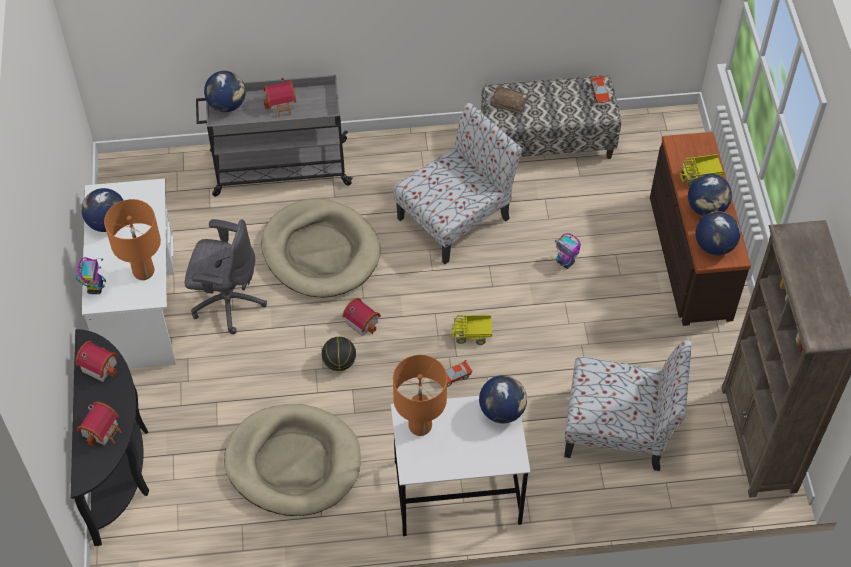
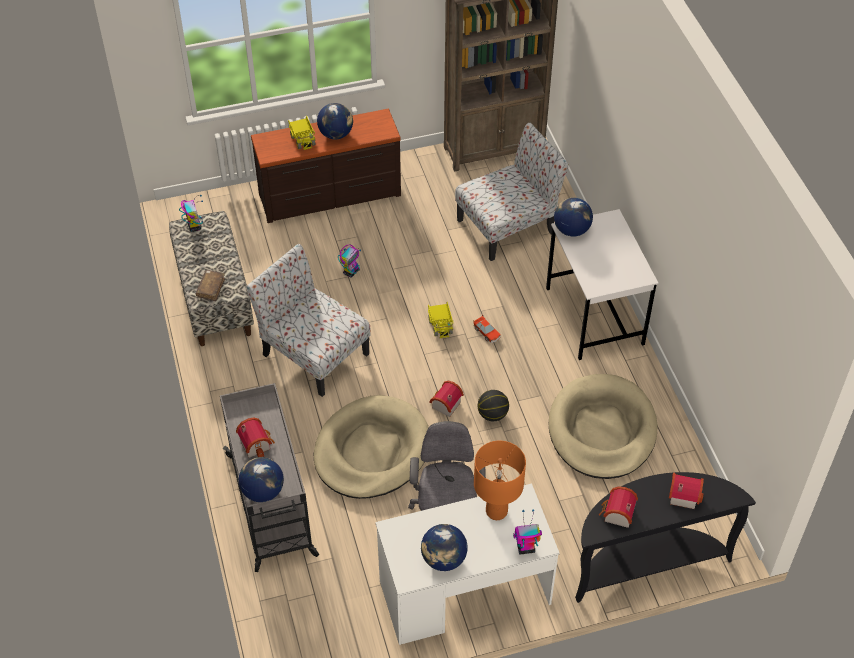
camera: 100 degrees left, 5 degrees down
orange table lamp [393,355,447,436] -> none
chair [564,339,692,471] -> chair turned 60 degrees clockwise [455,123,569,261]
toy car [590,75,610,105] -> toy robot [179,195,203,232]
globe [696,211,740,255] -> none

